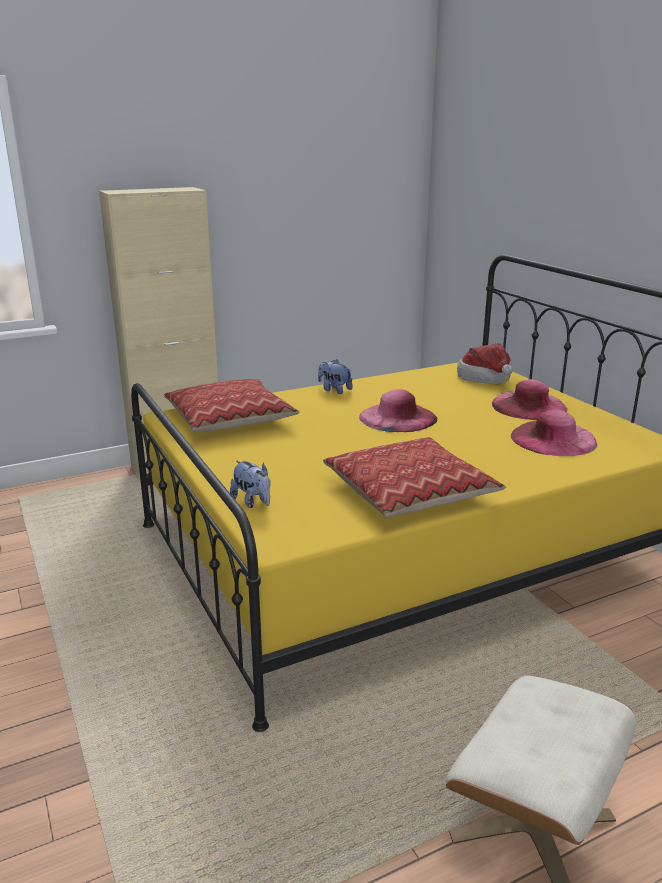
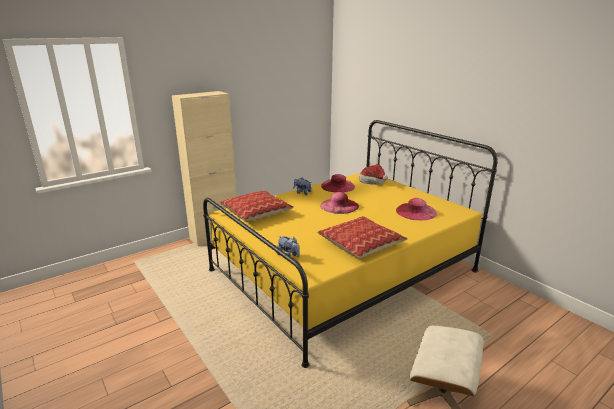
camera: 10 degrees left, 0 degrees up
pink hat [492,380,568,420] -> pink hat moved to [321,174,355,192]

